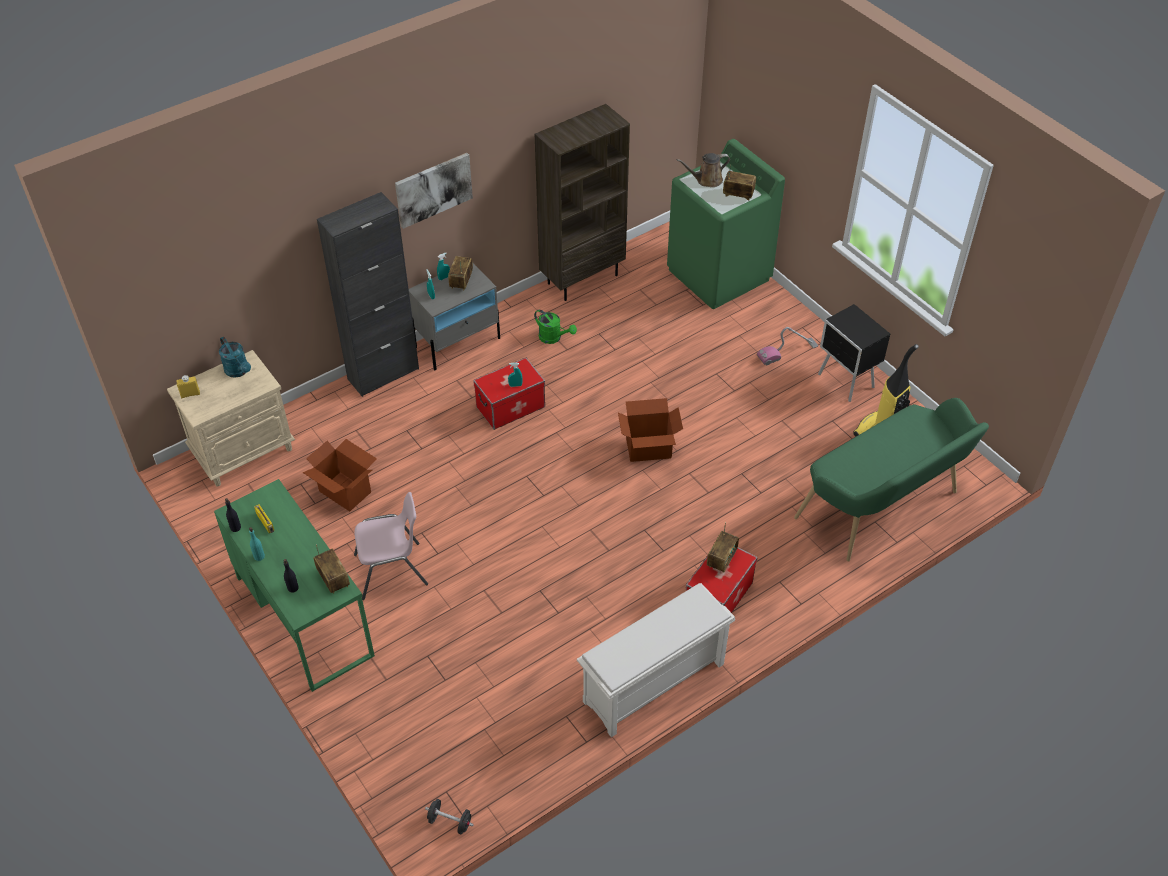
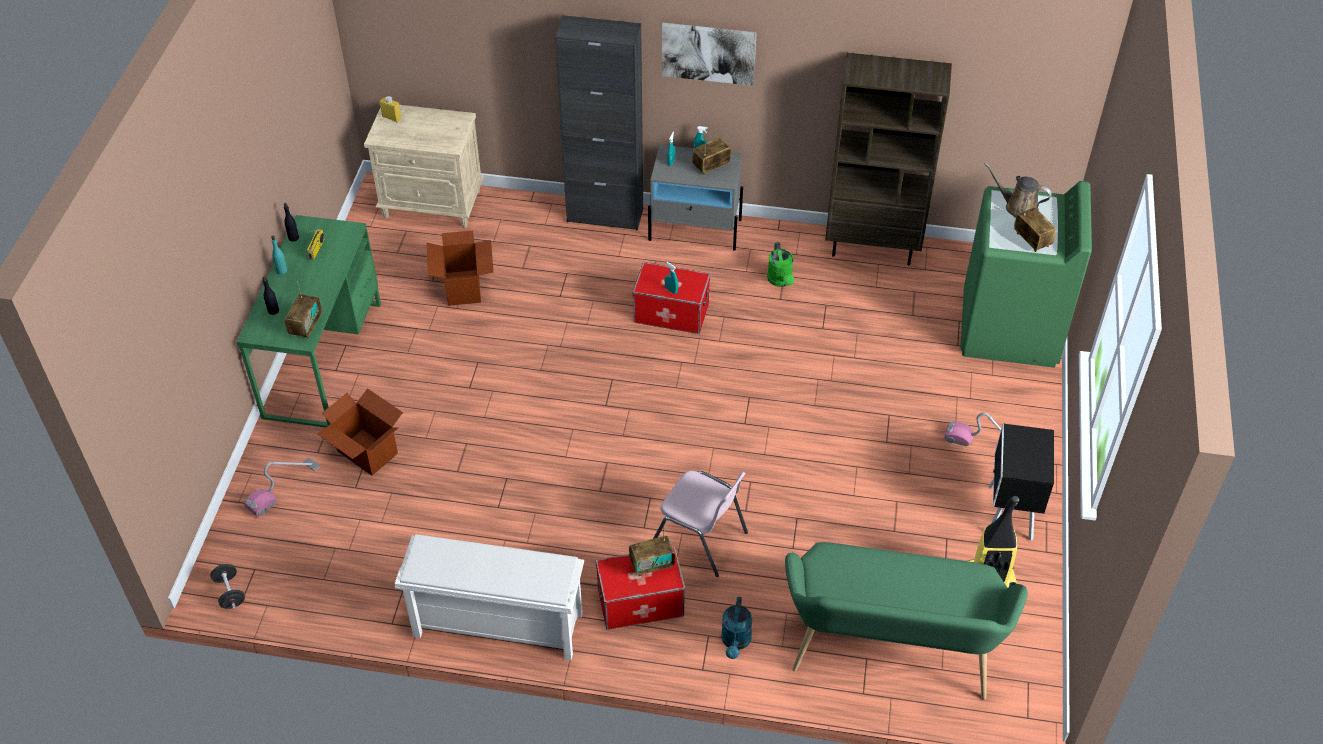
camera: 45 degrees right, 0 degrees up
turquoise watering can [219,337,251,378] -> turquoise watering can moved to [721,597,752,659]
pink chair [354,492,428,600] -> pink chair moved to [653,470,748,577]
cardboard box [618,398,683,462] -> cardboard box moved to [317,388,403,476]
none -> vacuum cleaner [244,458,320,517]

